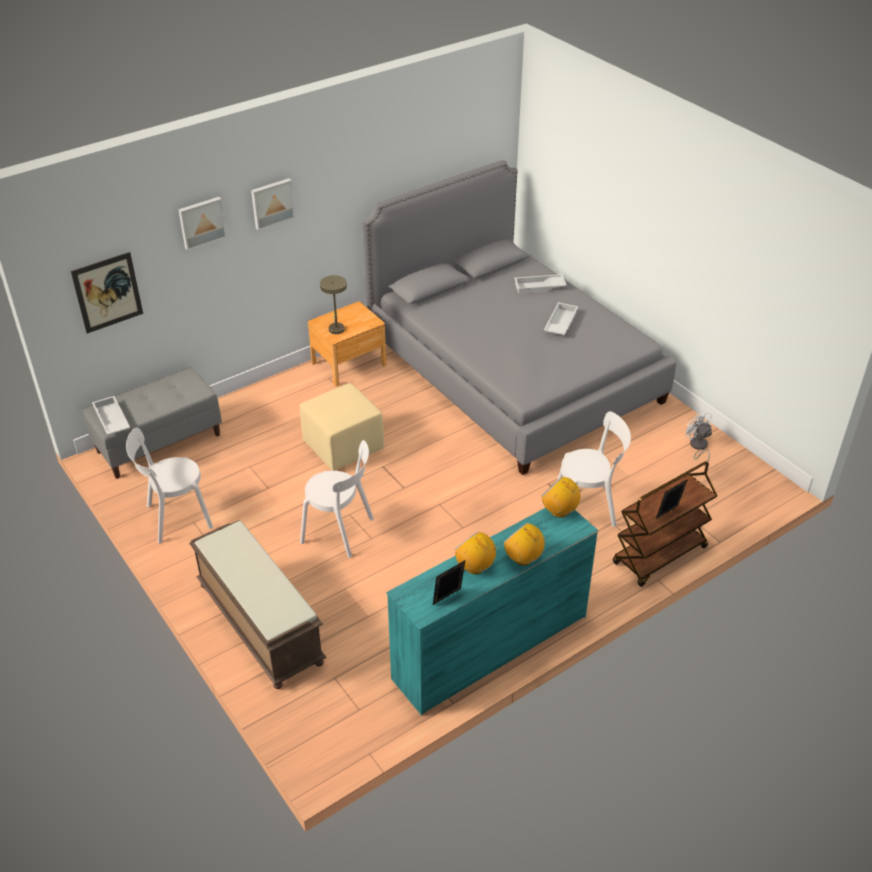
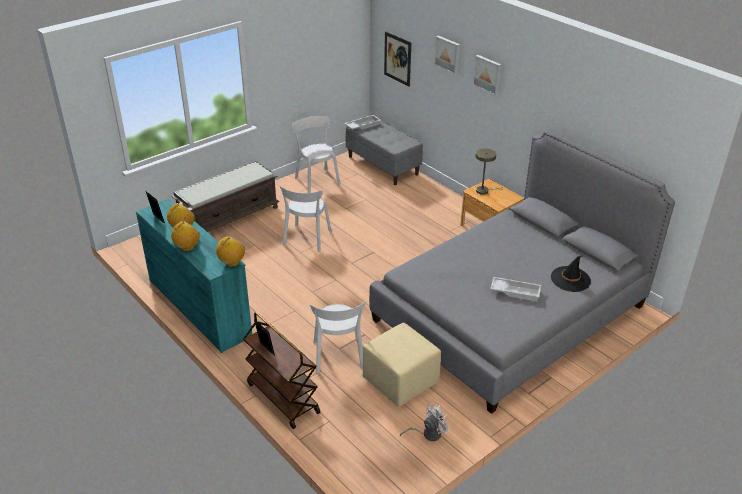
camera: 85 degrees right, 5 degrees down
beige ottoman [300,383,384,471] -> beige ottoman moved to [363,323,441,407]
white tray [514,274,567,294] -> black hat [551,256,591,292]

